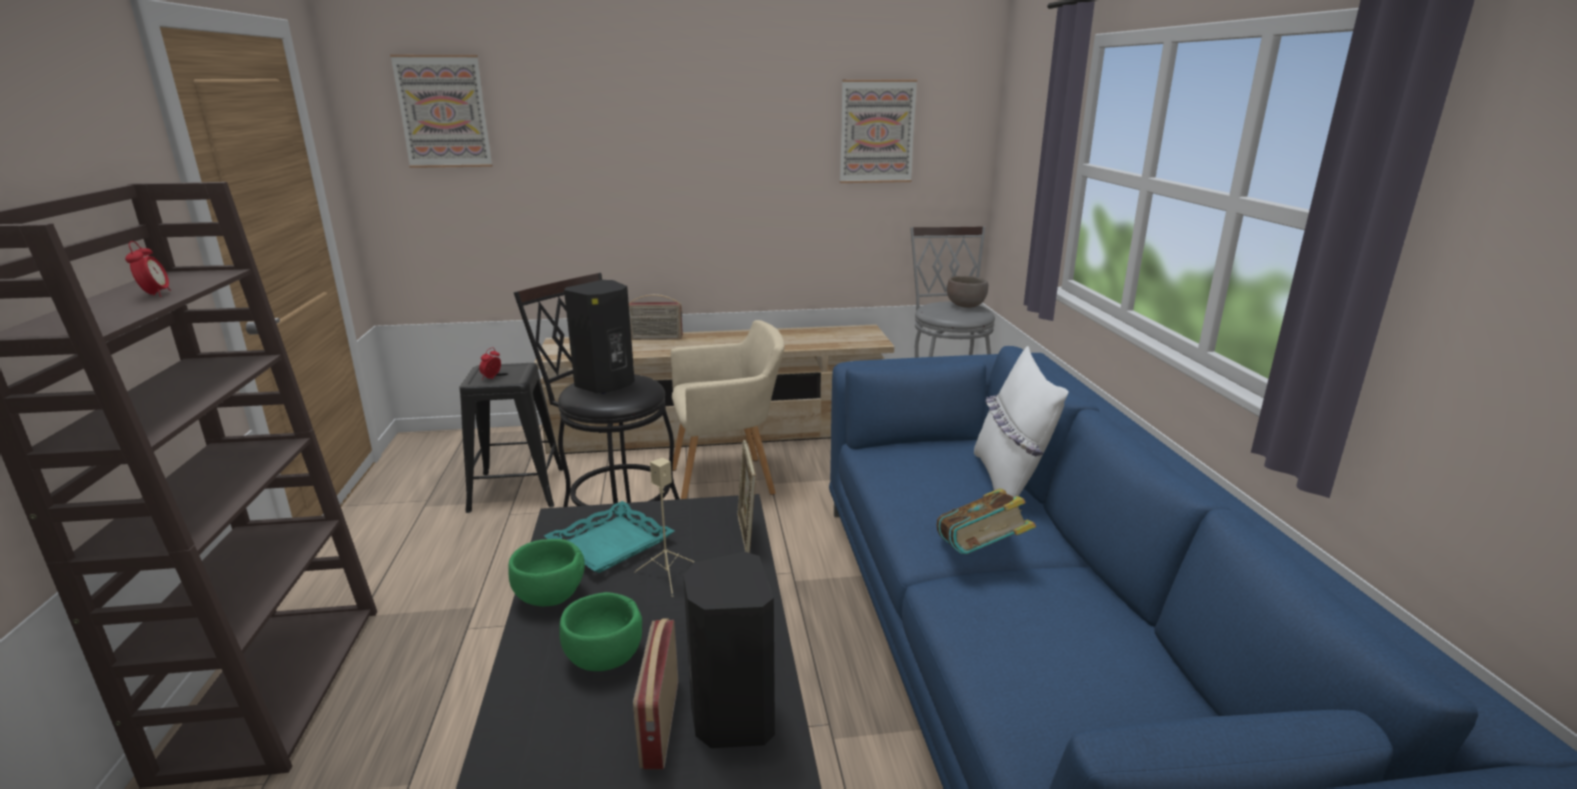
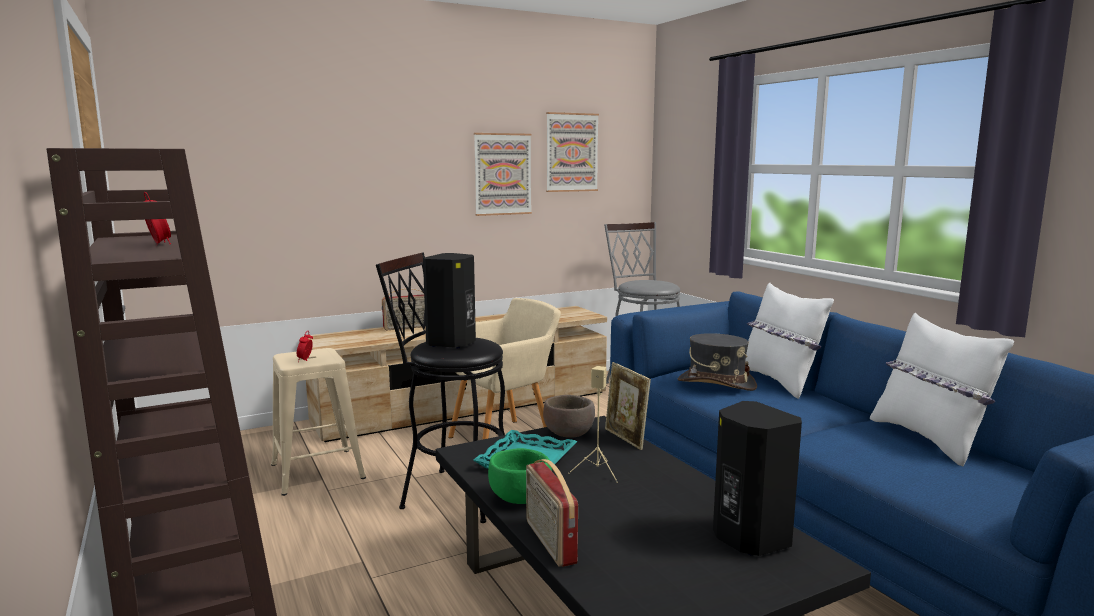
camera: 20 degrees left, 10 degrees down
picture [390,55,493,168] -> picture moved to [474,133,532,216]
black stool [459,363,563,513] -> beige stool [271,348,366,496]
green bowl [559,592,642,671] -> none
radio [633,619,678,769] -> radio moved to [526,459,578,567]
book [937,488,1036,554] -> none
brown bowl [947,276,988,308] -> brown bowl moved to [543,395,595,438]
none -> grey hat [678,333,757,391]
none -> white pillow [870,313,1014,466]

